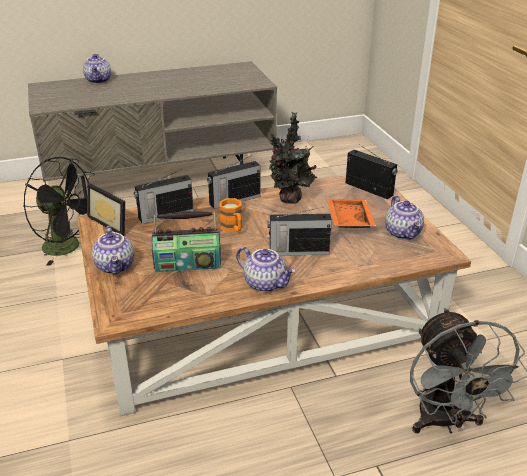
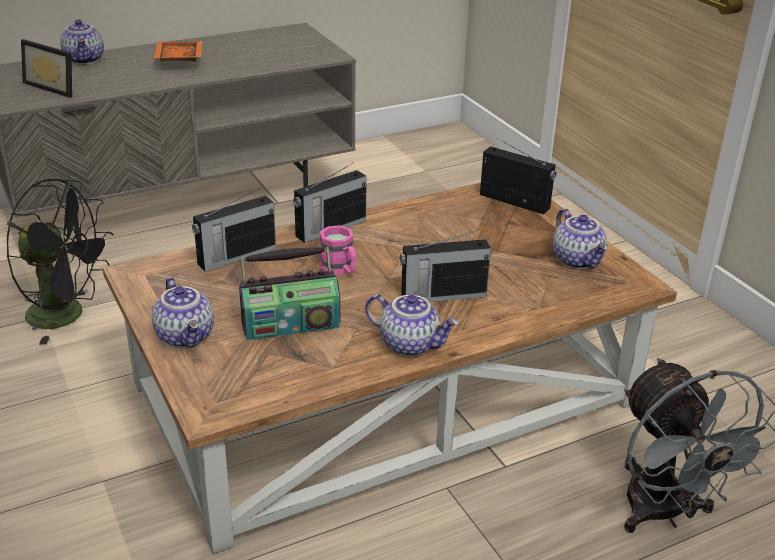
camera: 10 degrees left, 0 degrees up
picture frame [87,183,125,236] -> picture frame moved to [21,39,72,98]
orange mug [219,198,242,232] -> pink mug [320,225,356,275]
potted plant [269,112,317,204] -> none
orange tray [328,199,376,228] -> orange tray moved to [154,41,202,62]

